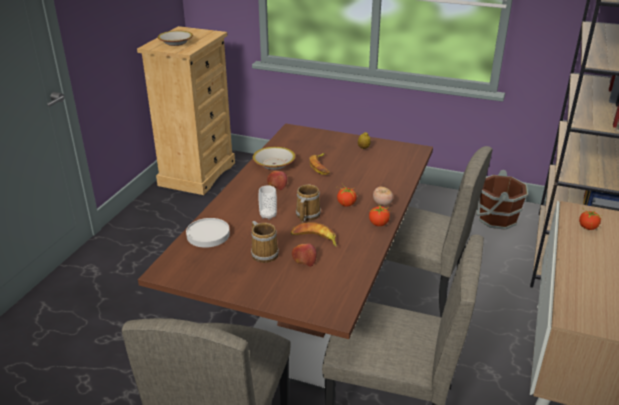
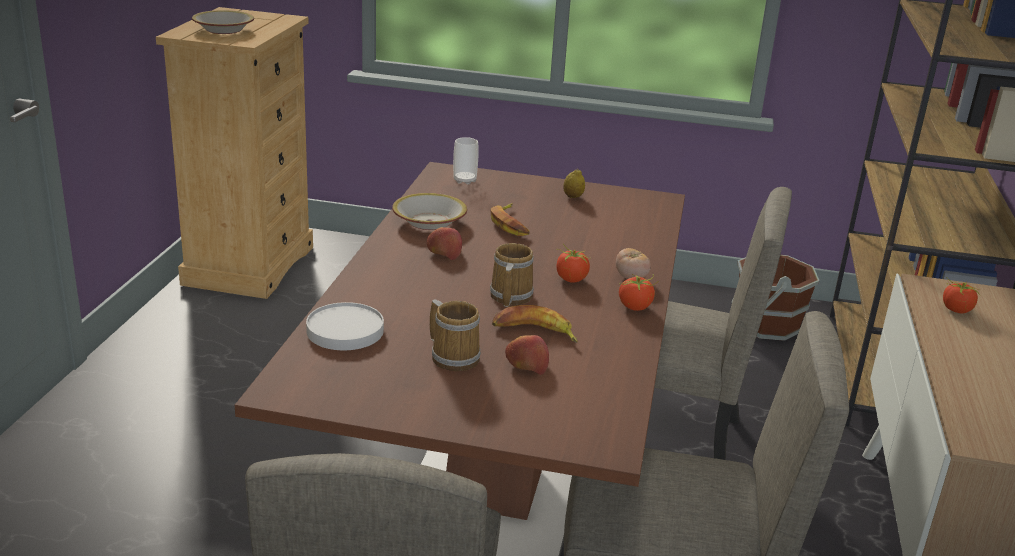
camera: 10 degrees left, 5 degrees down
cup [259,186,277,220] -> cup moved to [453,137,479,185]

